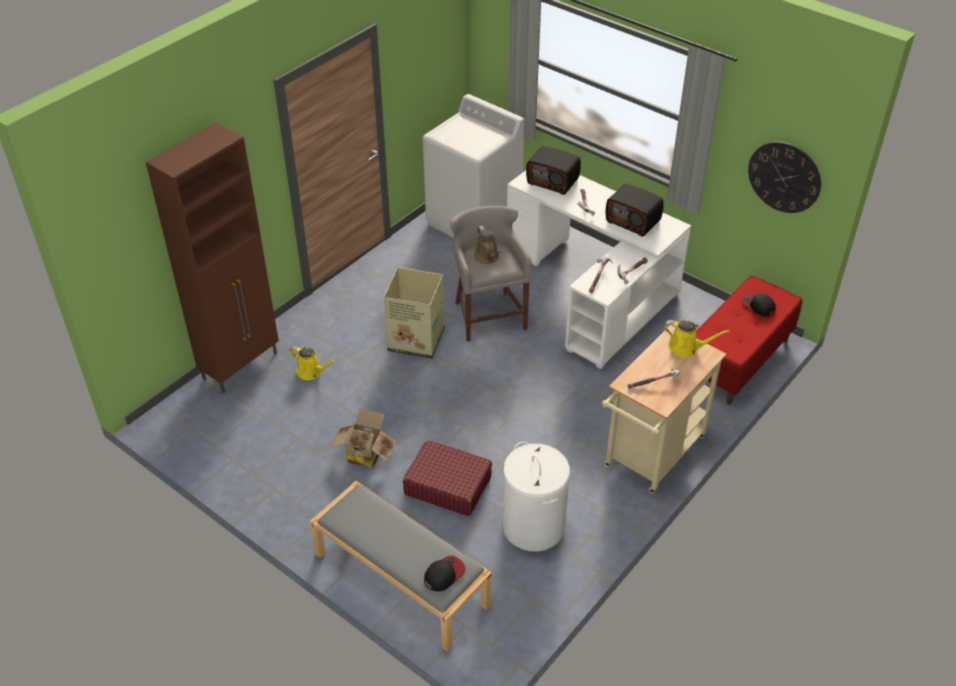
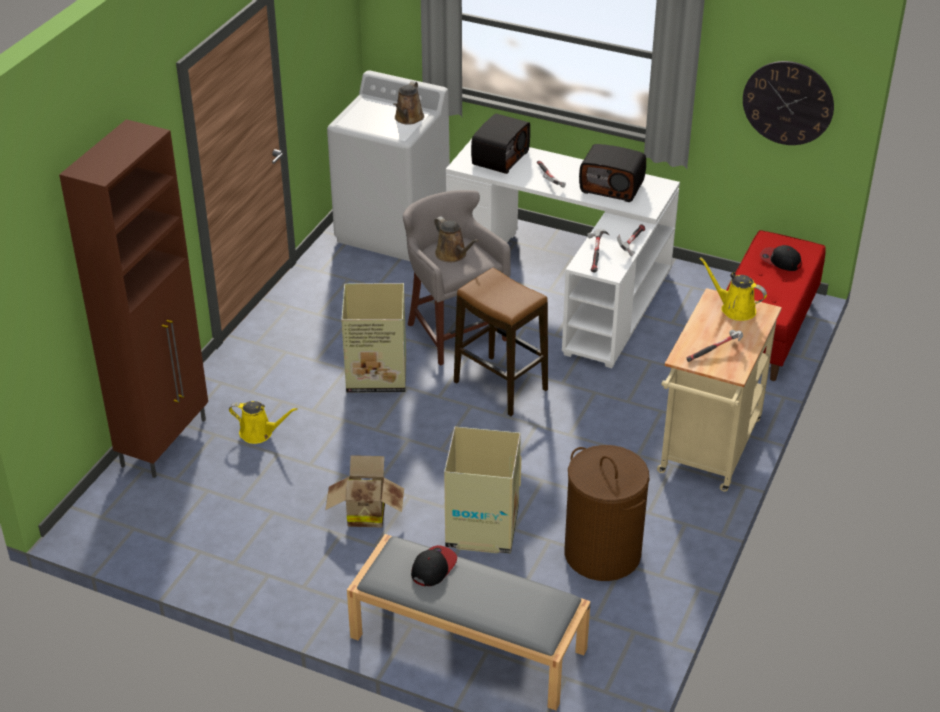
camera: 15 degrees left, 5 degrees down
red suitcase [403,440,492,516] -> cardboard box [444,427,521,554]
cap [424,556,466,592] -> cap moved to [411,545,457,586]
white laundry basket [503,442,570,551] -> brown laundry basket [565,445,650,581]
radio [526,146,581,195] -> radio turned 75 degrees counterclockwise [471,114,530,174]
yellow watering can [664,320,729,358] -> yellow watering can turned 150 degrees counterclockwise [699,257,767,321]
none -> brown watering can [393,81,424,125]
none -> stool [454,268,548,416]

